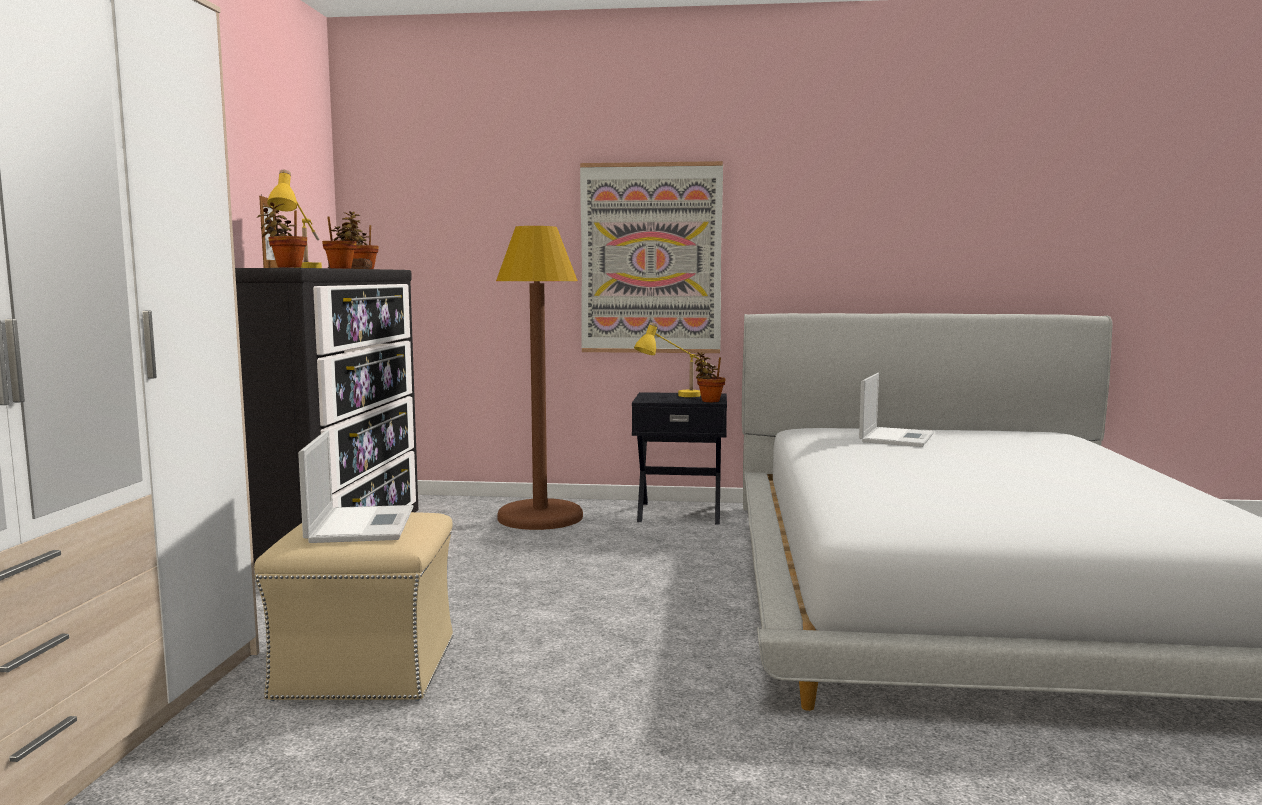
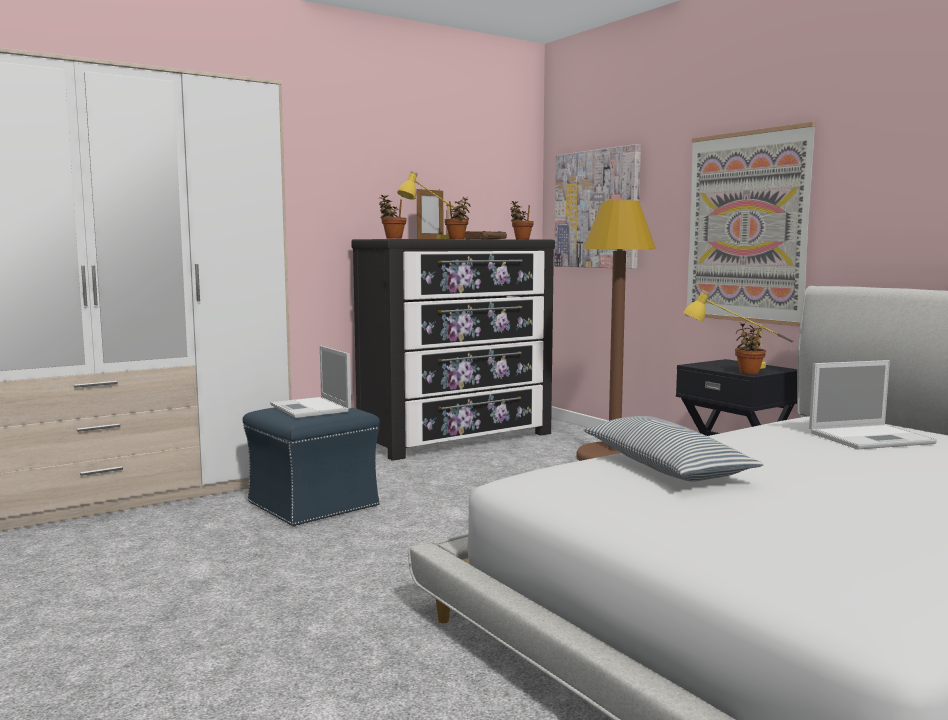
camera: 50 degrees right, 0 degrees up
beige ottoman [254,512,453,701] -> blue ottoman [243,407,380,527]
laptop [298,430,413,543] -> laptop turned 105 degrees clockwise [270,345,351,418]
none -> picture [554,144,641,269]
none -> pillow [584,416,764,481]

